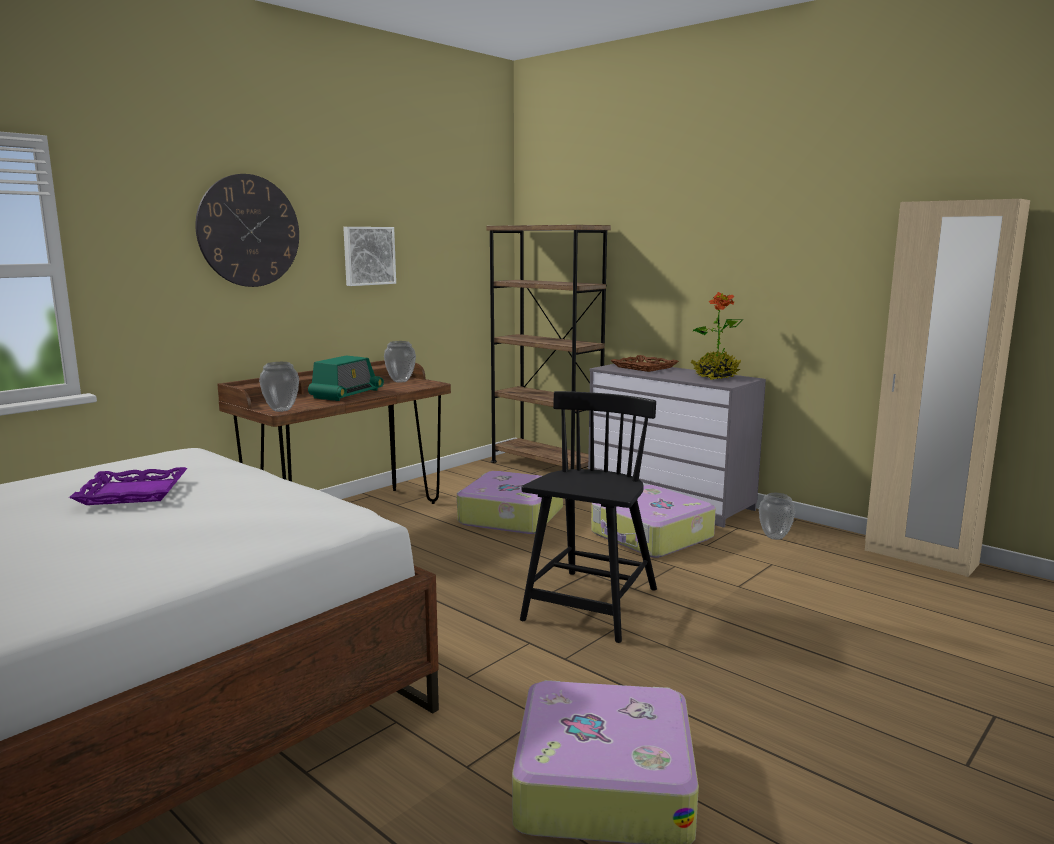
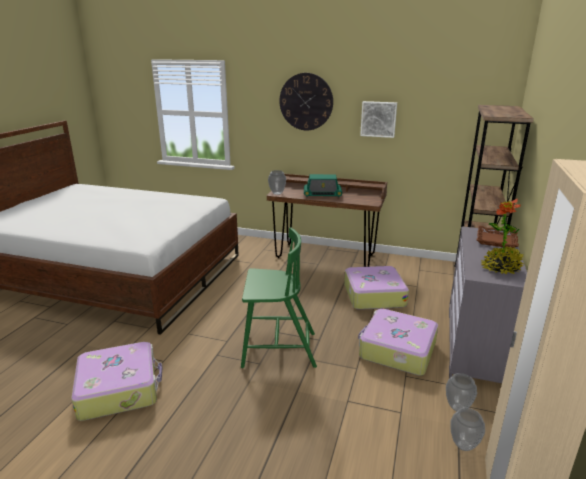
camera: 65 degrees right, 10 degrees up
purple tray [69,467,187,505] -> none
vase [384,341,416,382] -> vase moved to [450,408,485,451]
black chair [520,391,657,643] -> green chair [241,228,317,368]

